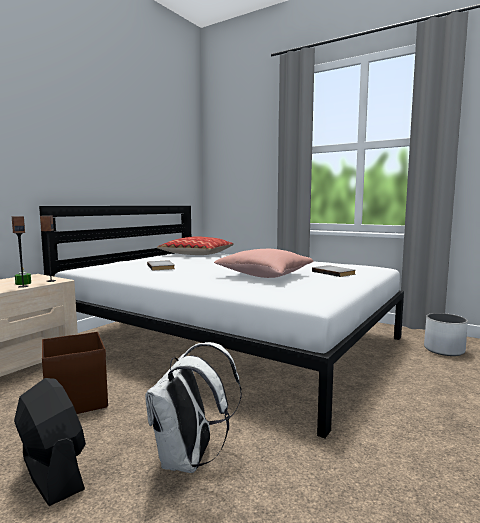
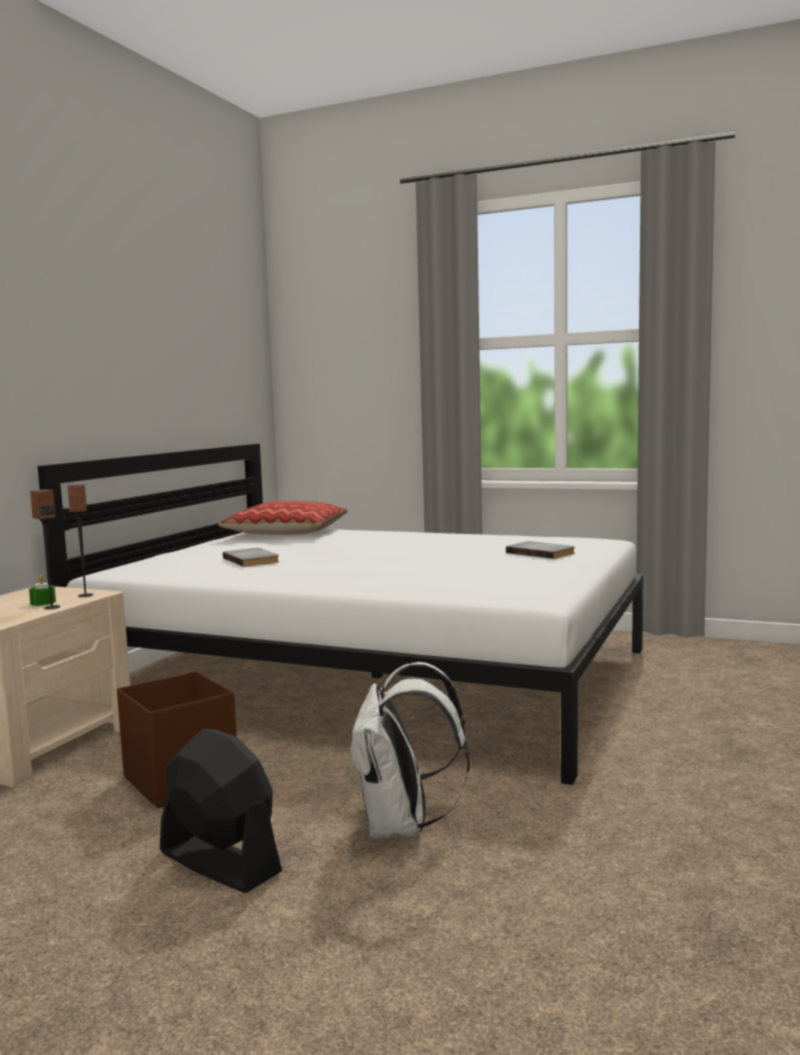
camera: 10 degrees left, 0 degrees up
pink pillow [214,249,313,278] -> none
white planter [424,313,468,356] -> none

